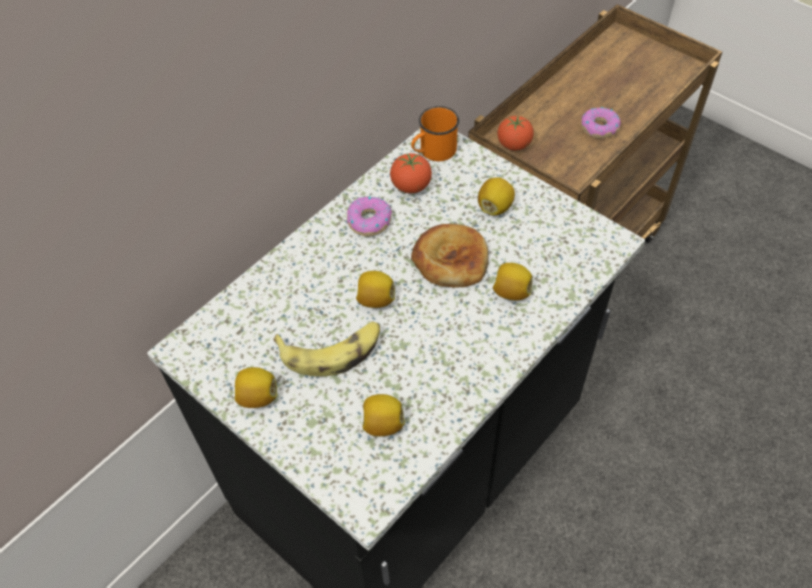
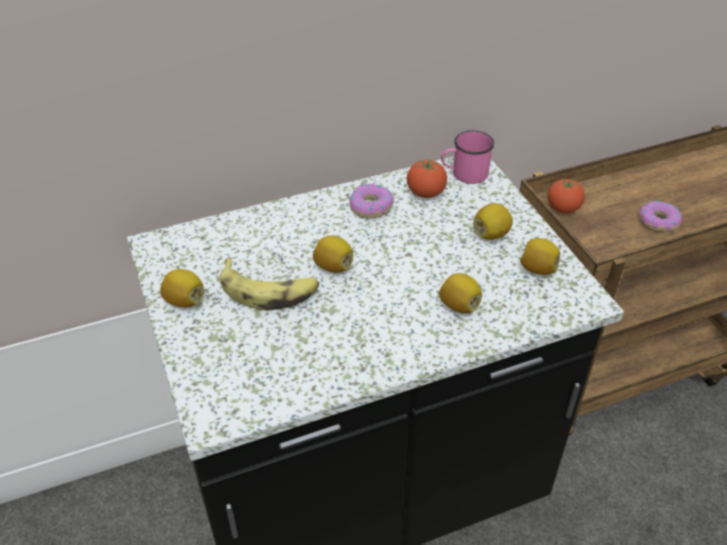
camera: 25 degrees right, 10 degrees down
lemon [362,394,405,436] -> lemon moved to [520,238,560,275]
orange mug [411,106,459,161] -> pink mug [441,131,494,184]
bread [411,224,488,288] -> none

